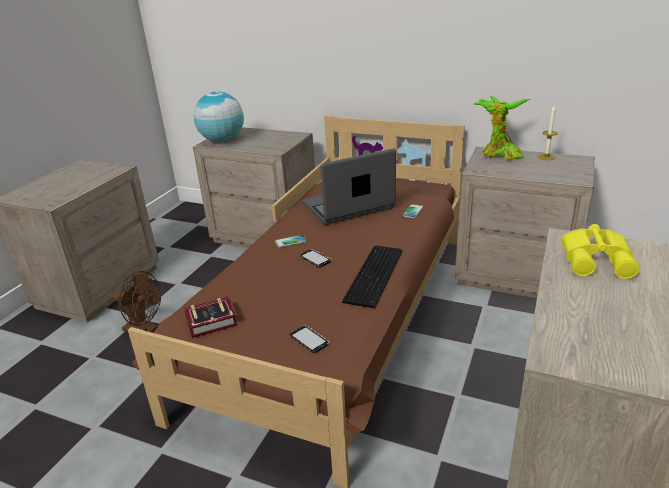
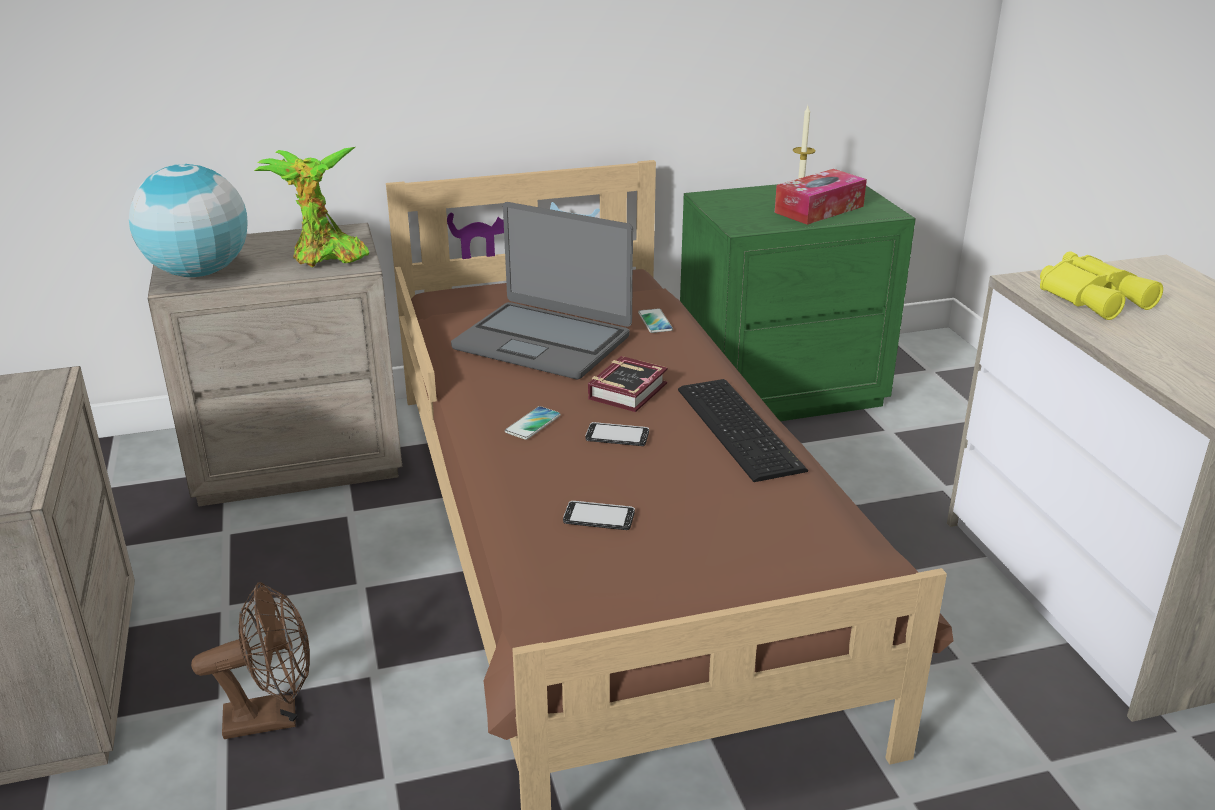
camera: 40 degrees left, 0 degrees up
book [184,297,238,338] -> book moved to [588,356,668,412]
phone [290,325,330,353] -> phone moved to [563,501,635,530]
laptop [303,148,396,225] -> laptop turned 90 degrees counterclockwise [451,202,633,379]
beige nightstand [455,147,595,298] -> green nightstand [680,184,916,421]
potted plant [474,96,530,160] -> potted plant moved to [254,147,369,268]
none -> tissue box [775,169,867,225]

